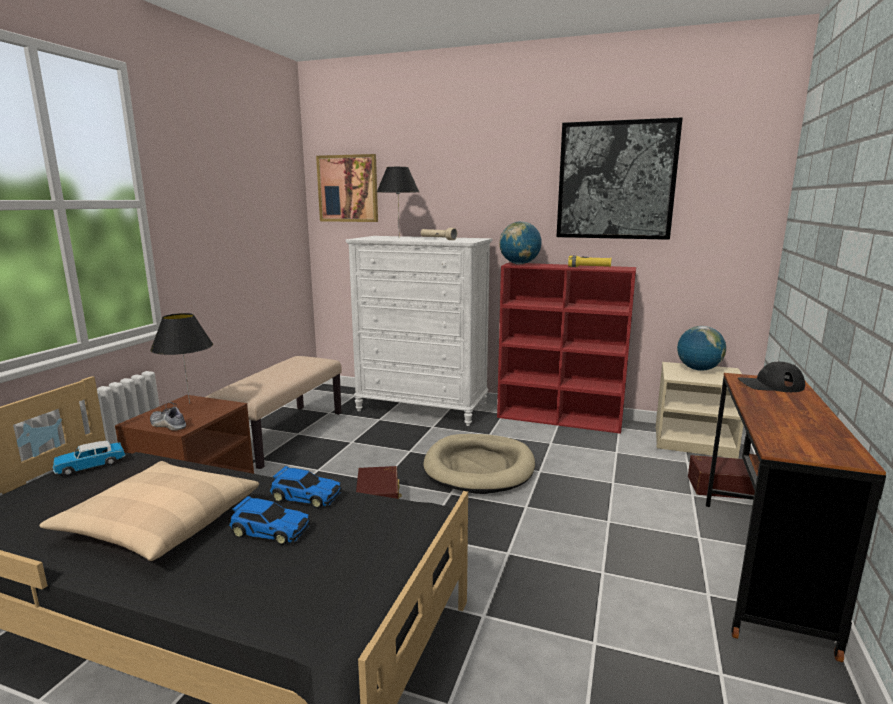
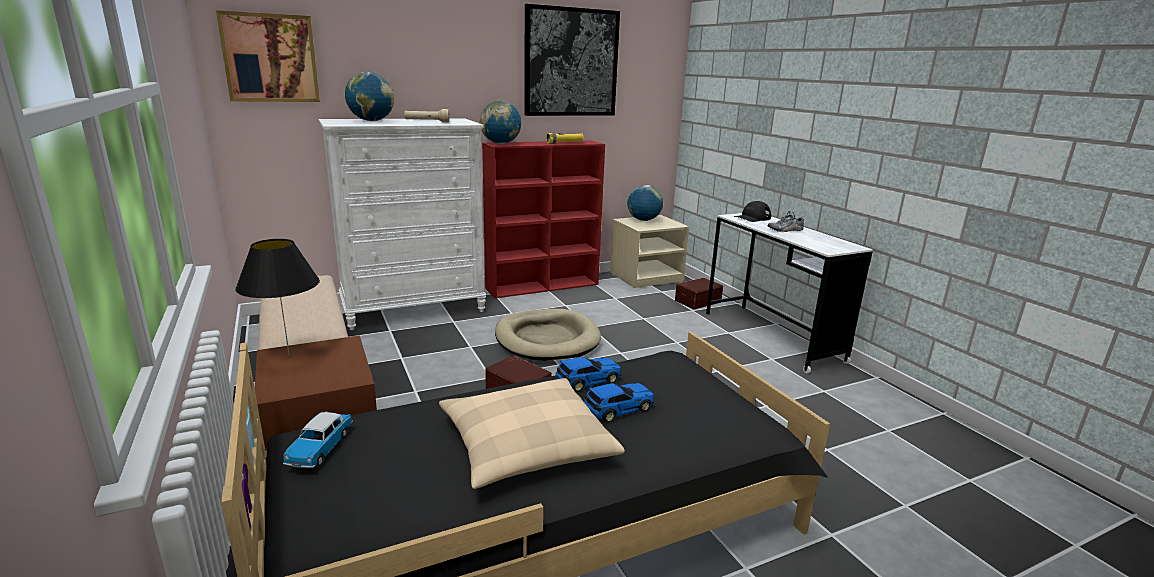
camera: 45 degrees left, 5 degrees up
shoe [150,402,186,431] -> shoe moved to [768,211,805,232]
black table lamp [377,167,419,224] -> globe [345,72,394,121]
brown desk [706,373,886,662] -> white desk [706,213,873,374]

